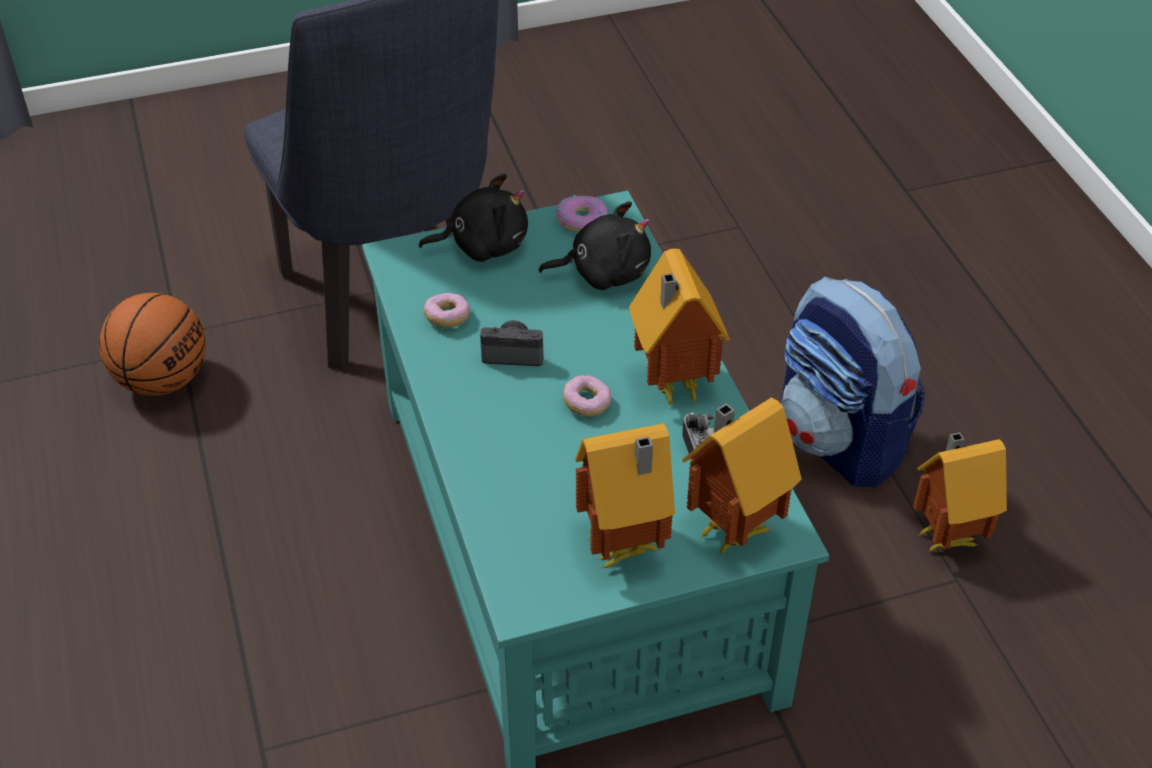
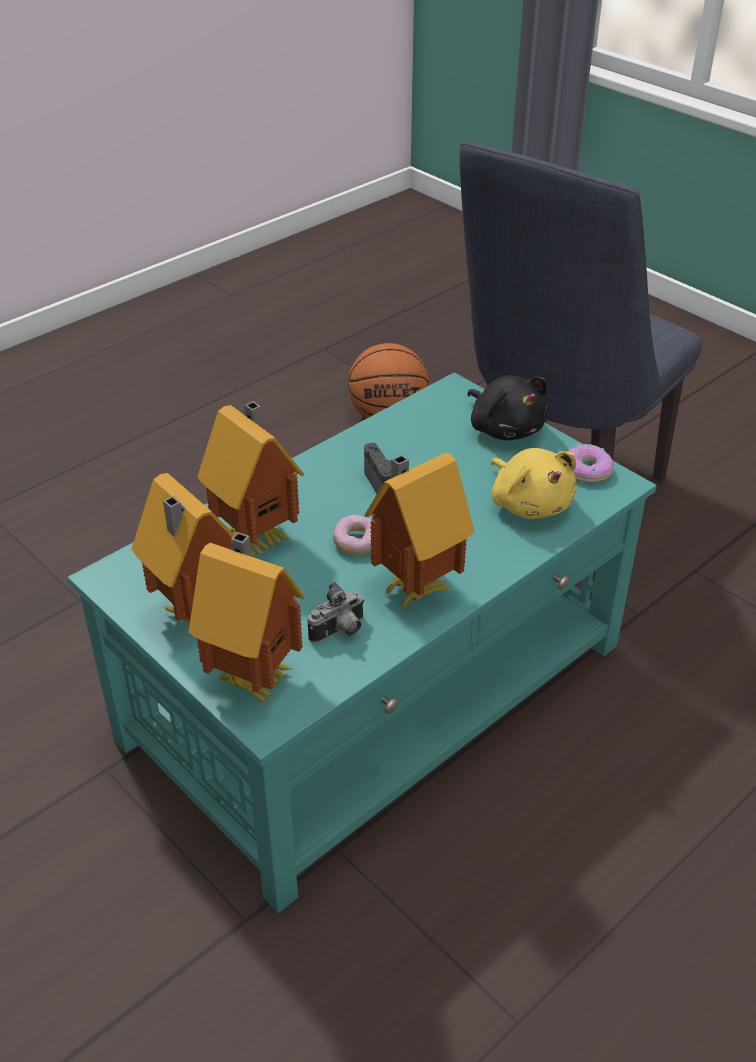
camera: 65 degrees right, 5 degrees down
donut [423,293,470,327] -> none
black plush toy [538,201,651,290] -> yellow plush toy [491,448,577,519]
backpack [780,276,925,488] -> none
toy house [913,432,1007,553] -> toy house moved to [197,401,305,558]

